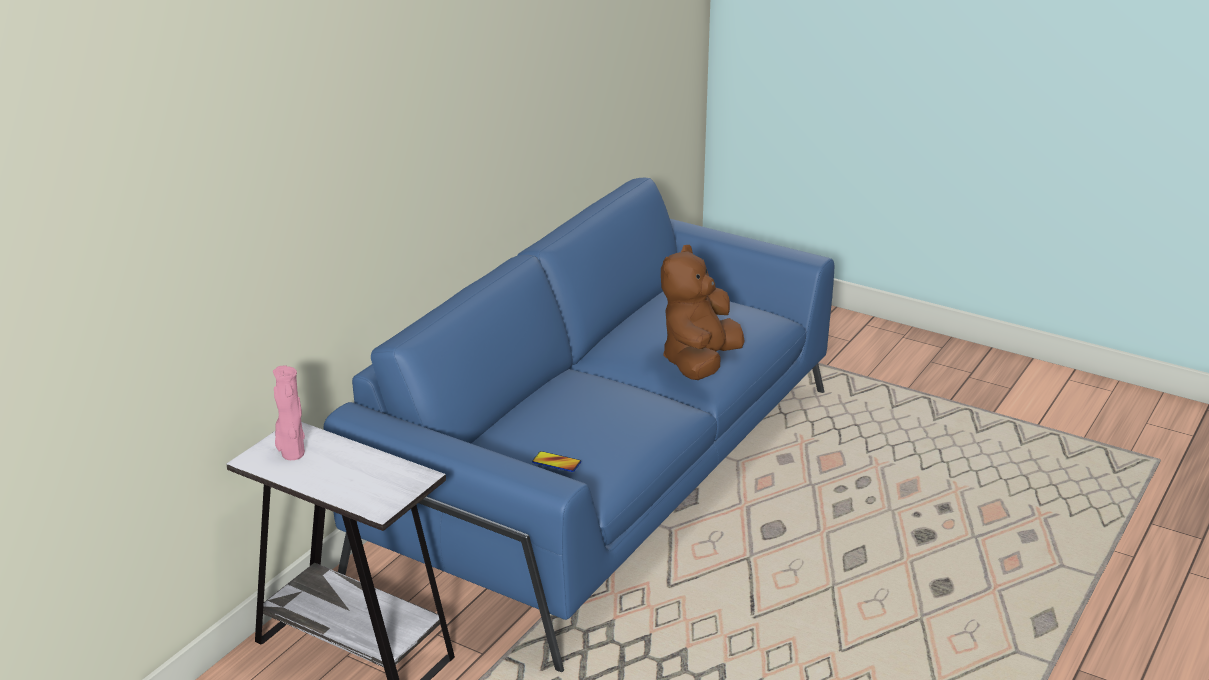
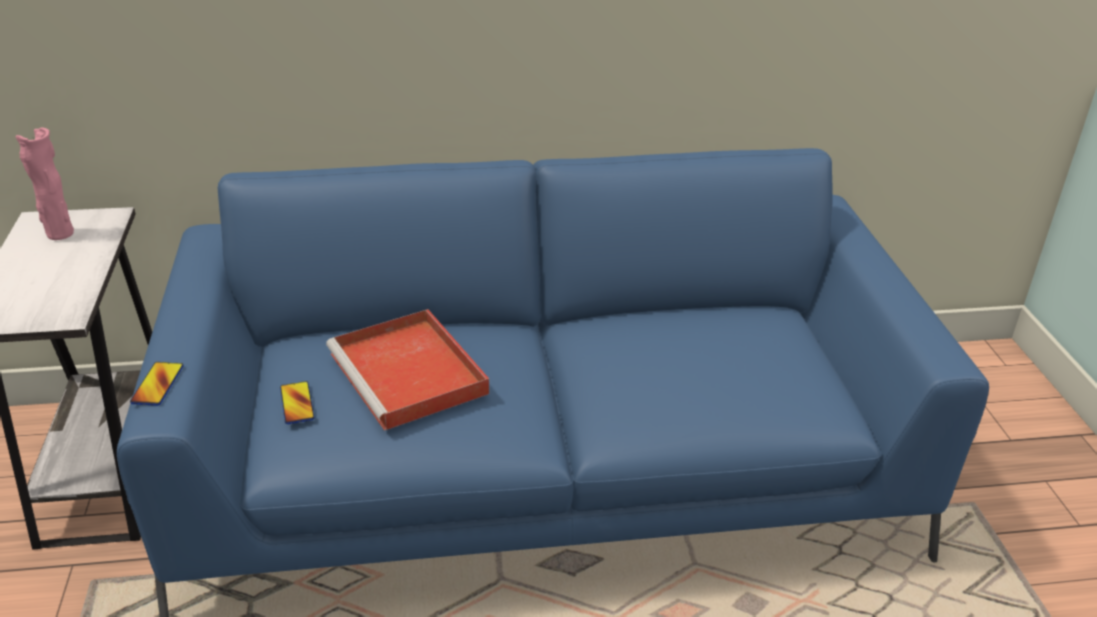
camera: 50 degrees right, 5 degrees up
brown plush toy [661,245,745,380] -> none
none -> phone [130,362,184,406]
none -> red tray [326,309,489,431]

